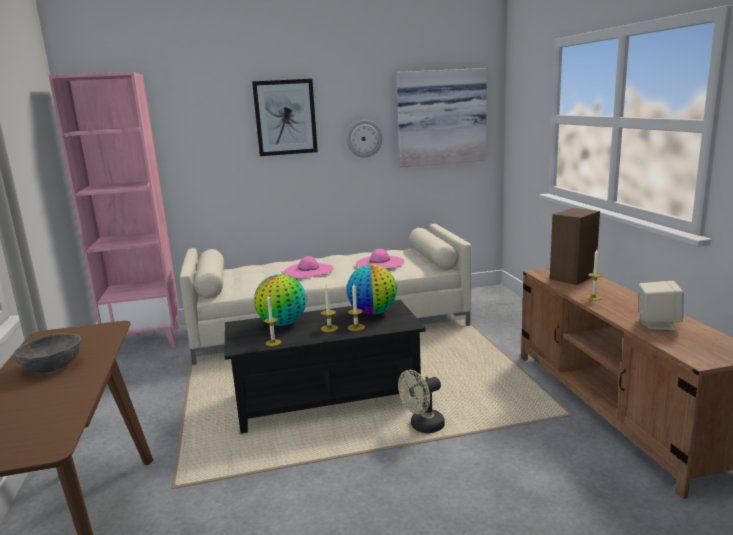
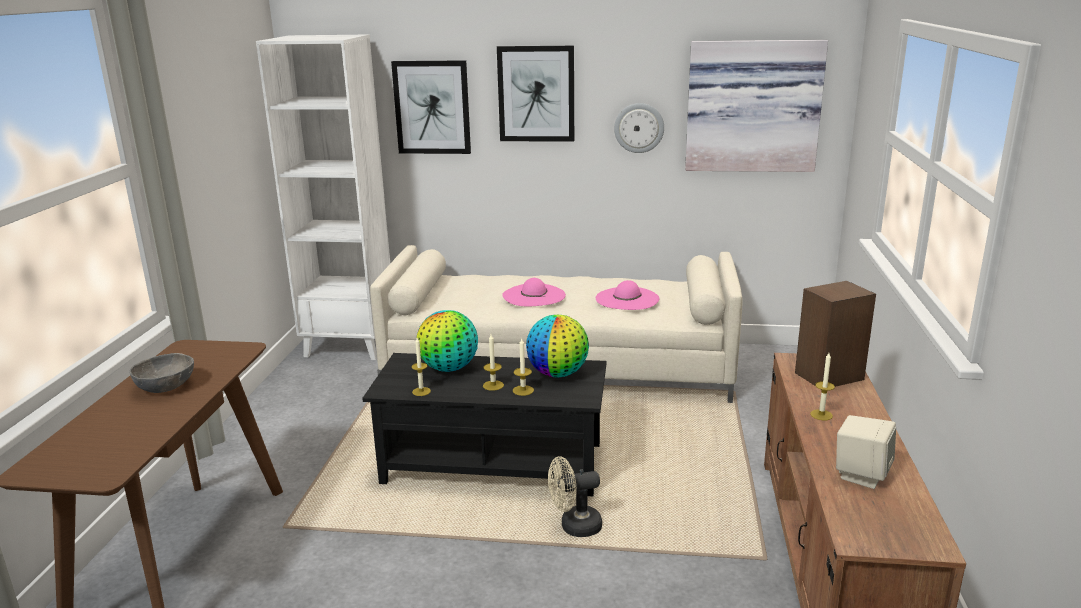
camera: 20 degrees right, 5 degrees up
pink bookcase [49,72,180,347] -> white bookcase [256,34,390,360]
none -> picture [391,60,471,154]

